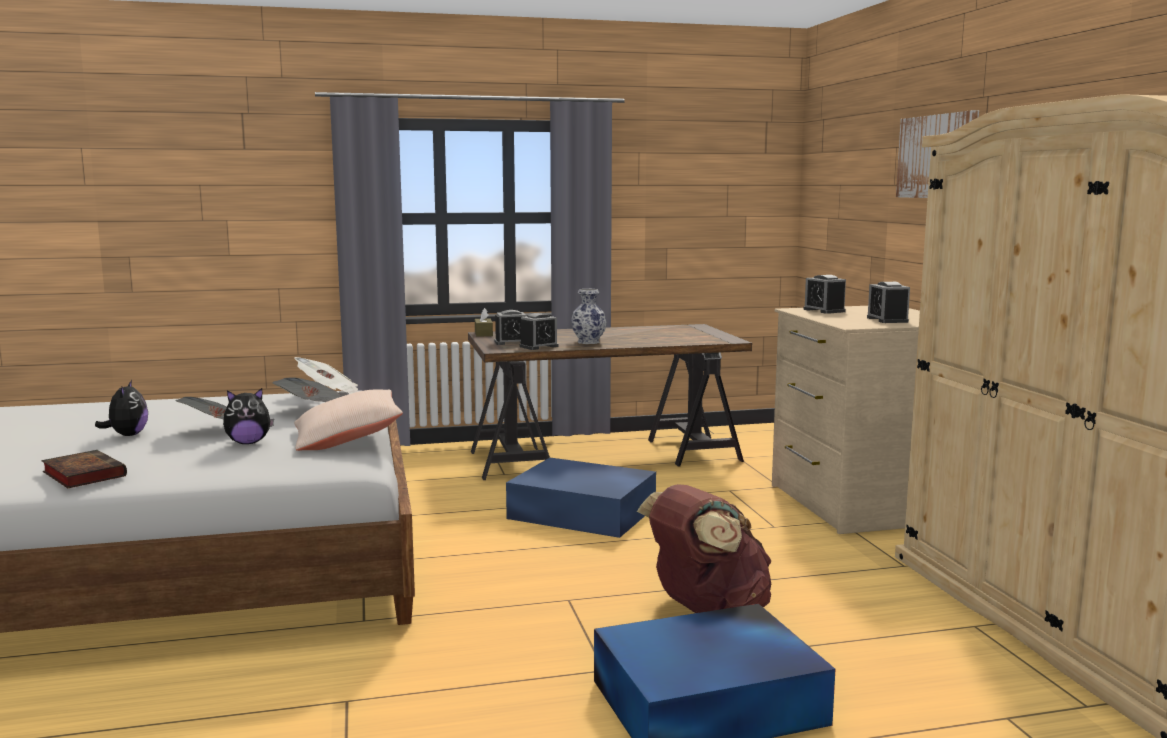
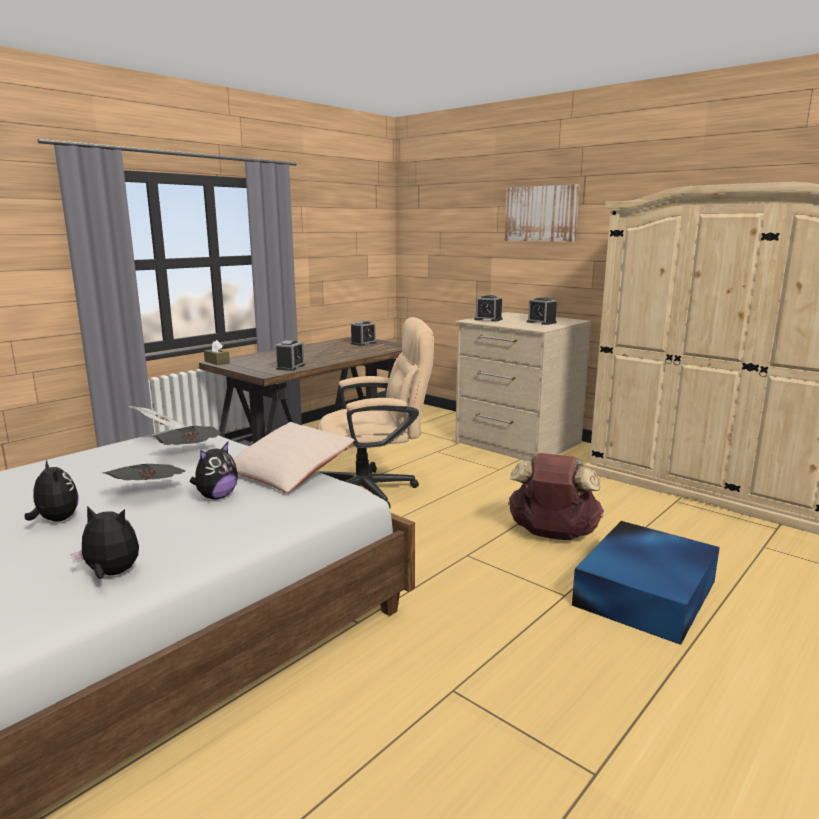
camera: 35 degrees left, 5 degrees up
book [41,450,127,488] -> plush toy [71,506,139,579]
alarm clock [494,310,527,345] -> alarm clock moved to [350,321,377,346]
blue storage box [506,458,656,538] -> beige office chair [319,317,434,508]
vase [571,289,607,344] -> none

